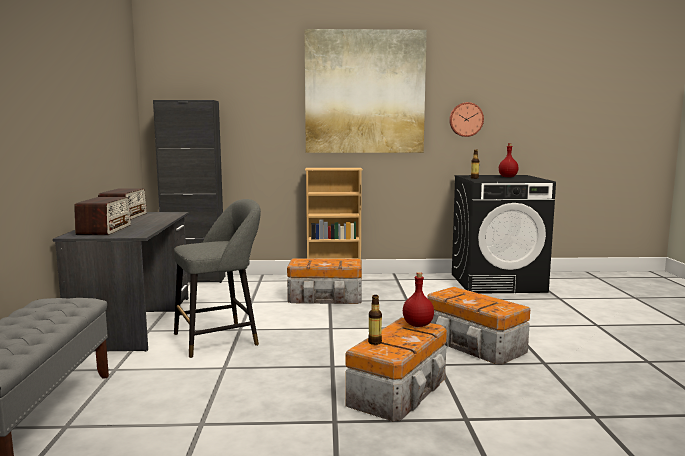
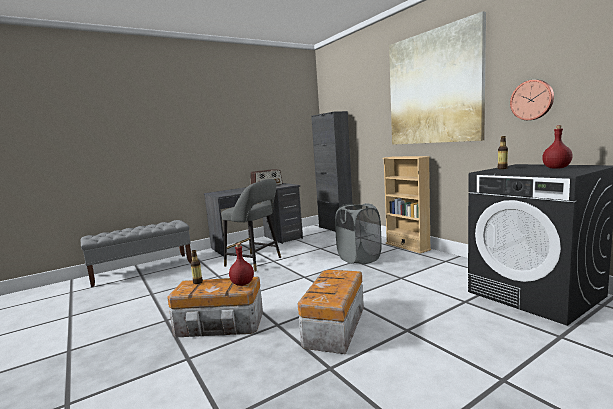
camera: 60 degrees right, 0 degrees up
radio [74,197,131,235] -> none
storage box [287,258,362,304] -> grey laundry basket [335,203,382,264]

